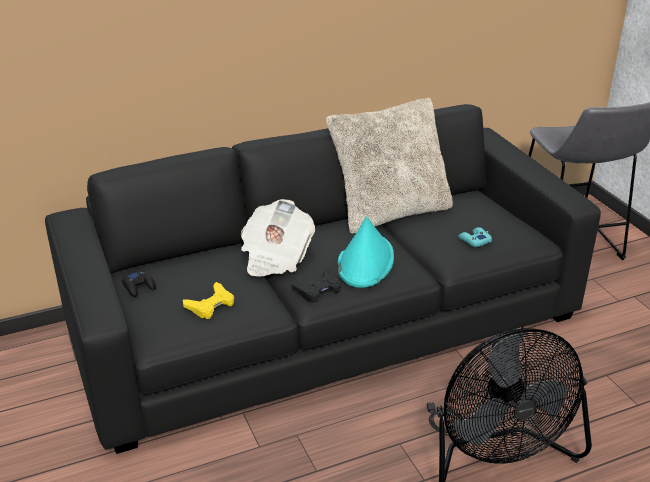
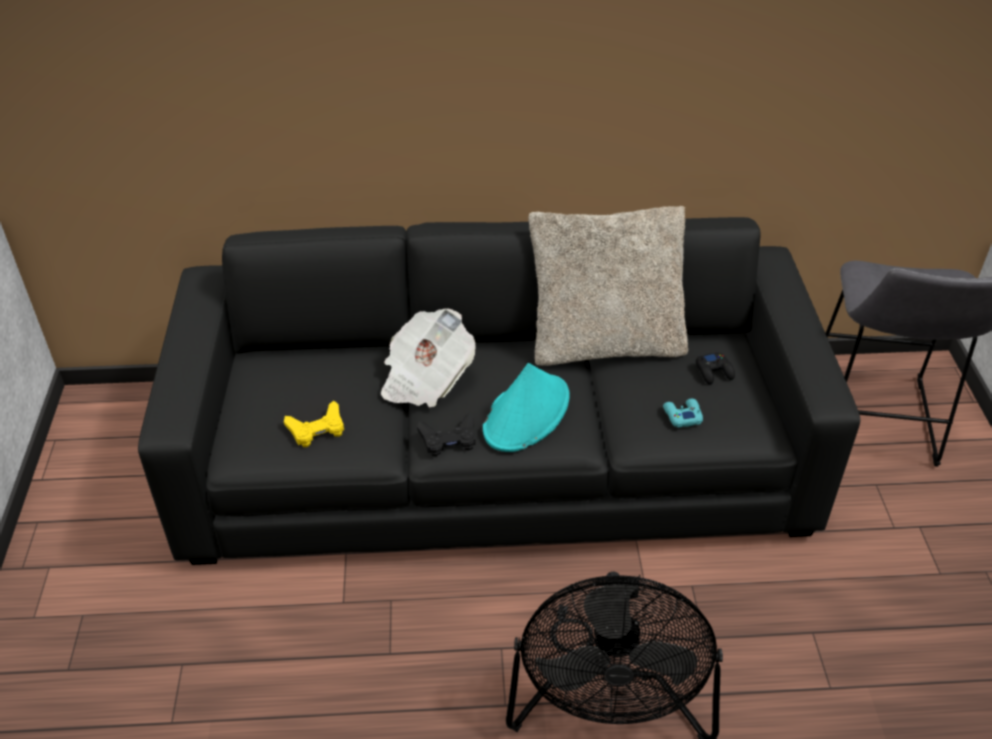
camera: 20 degrees right, 10 degrees up
black game controller [122,271,156,297] -> black game controller moved to [696,352,735,385]

